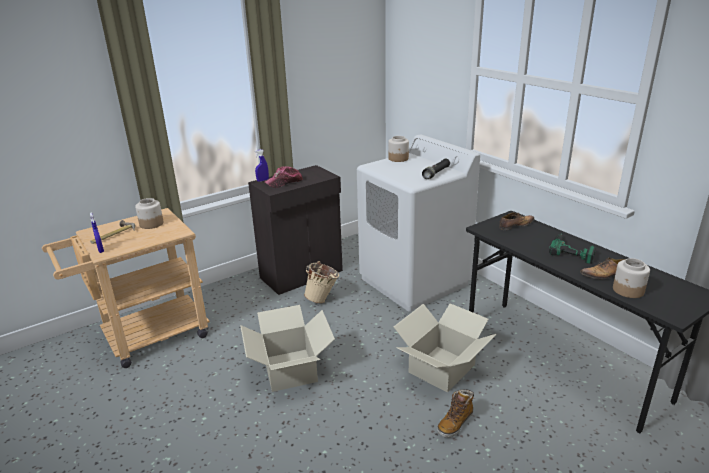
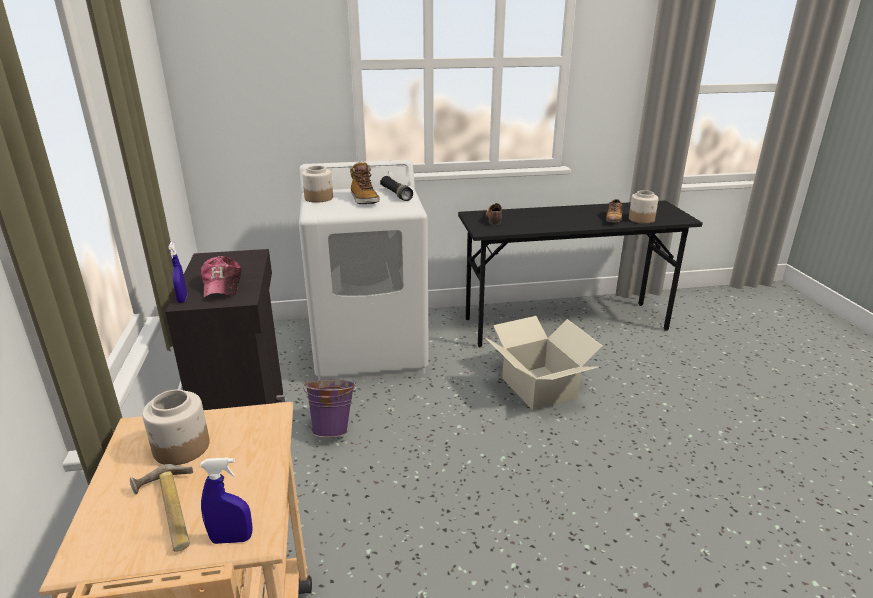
camera: 65 degrees left, 0 degrees up
cardboard box [240,305,335,392] -> none
beige bucket [304,261,339,304] -> purple bucket [303,380,356,438]
boot [437,389,474,437] -> boot moved to [350,161,380,204]
power drill [549,234,596,264] -> none

